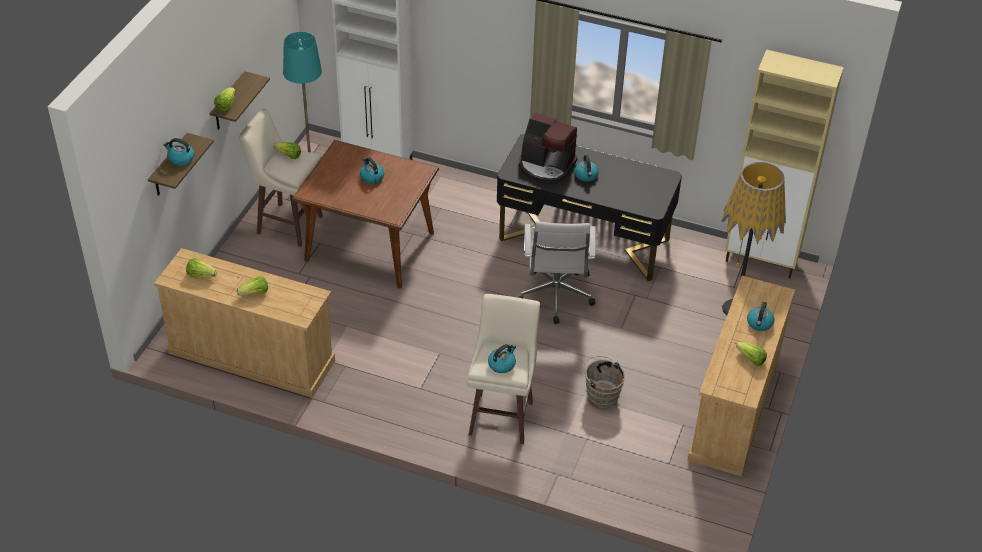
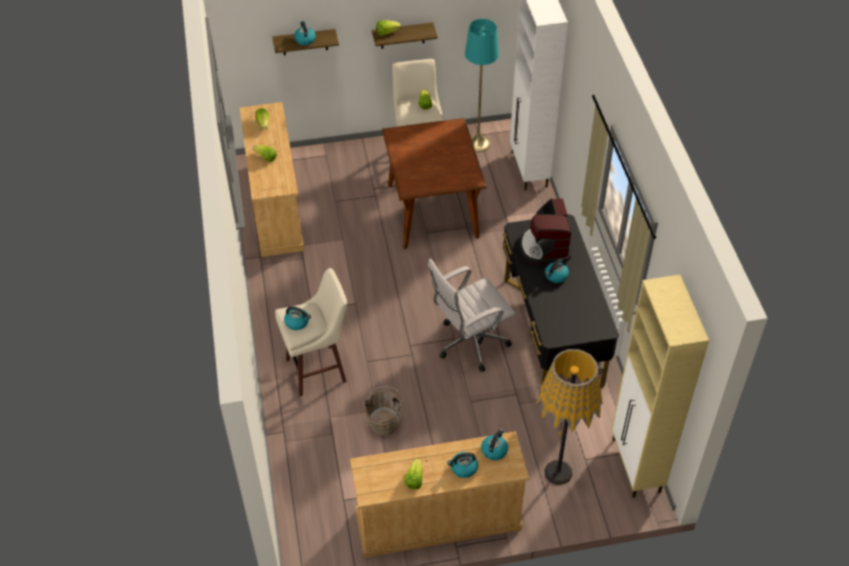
camera: 60 degrees right, 5 degrees up
kettle [360,157,384,184] -> kettle moved to [481,429,508,460]

